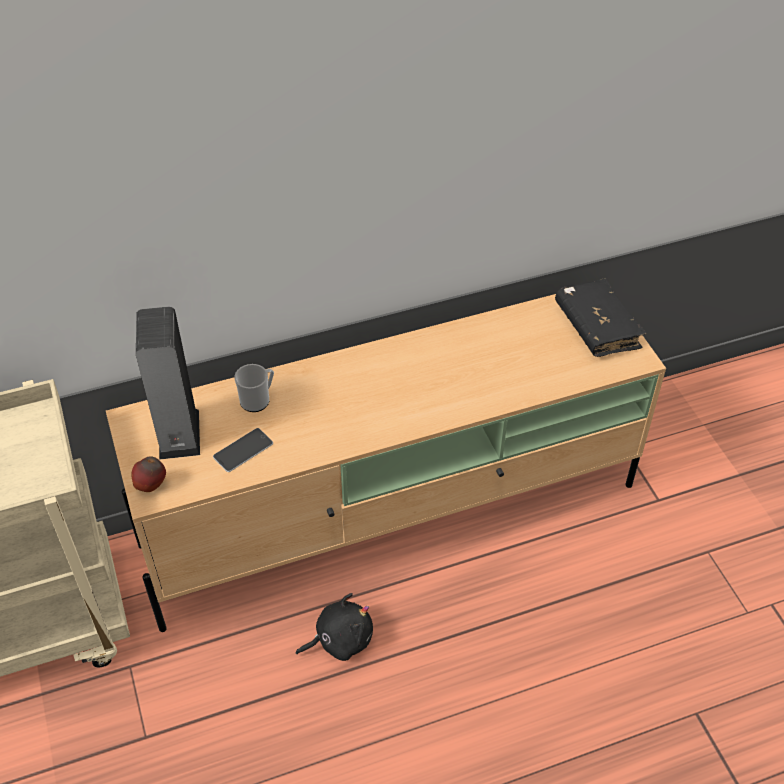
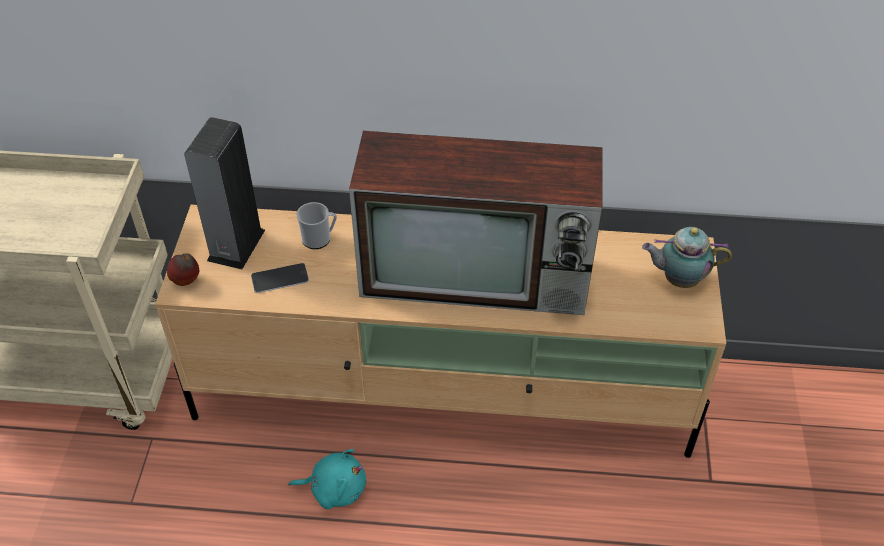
camera: 25 degrees right, 0 degrees up
black plush toy [296,593,373,661] -> turquoise plush toy [288,449,366,509]
black book [555,279,646,357] -> teapot [642,227,732,288]
none -> television [349,131,603,315]

